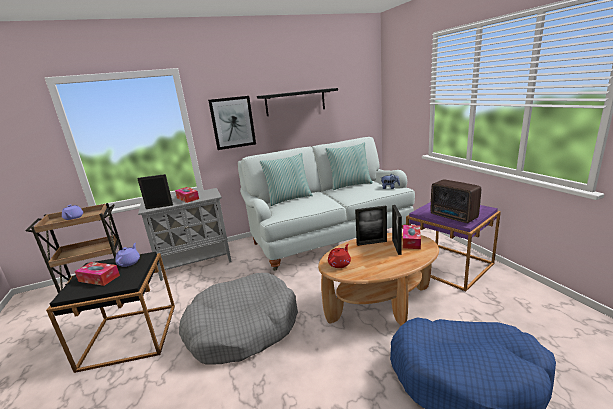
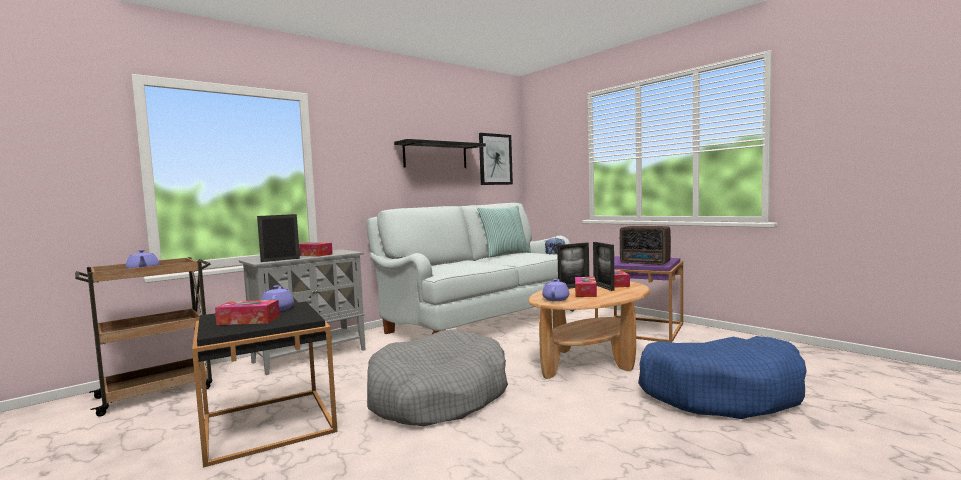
camera: 20 degrees left, 15 degrees down
picture [208,96,256,150] -> picture moved to [479,133,513,185]
pillow [260,153,313,206] -> none
red teapot [328,244,351,268] -> purple teapot [542,279,569,301]
none -> tissue box [575,277,597,297]

